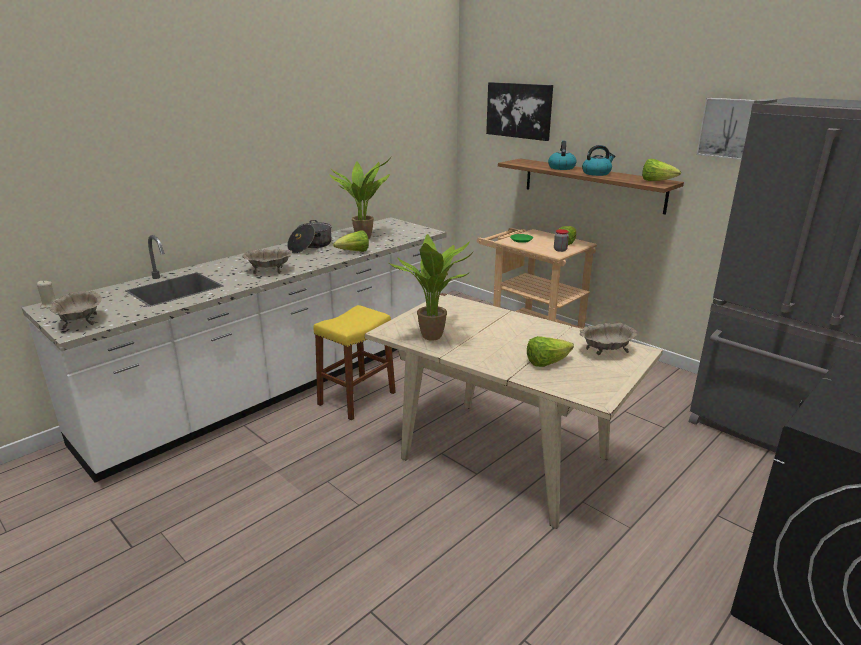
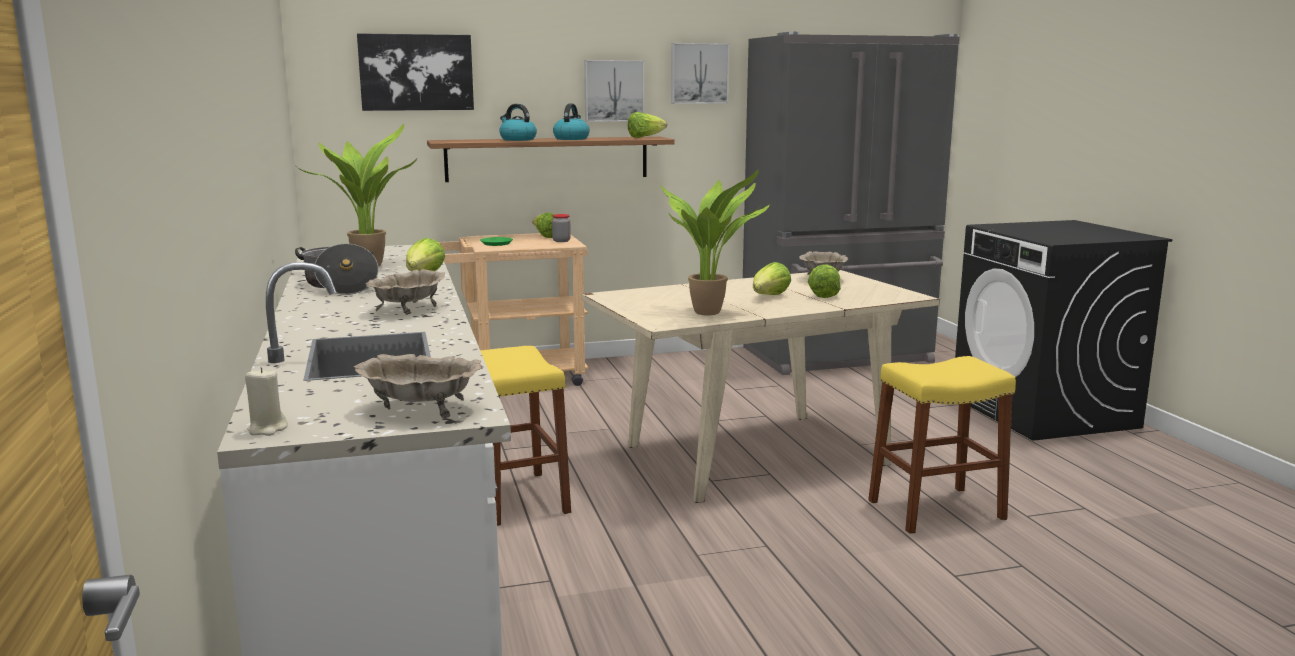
camera: 60 degrees left, 10 degrees down
none -> picture [584,60,644,122]
none -> lettuce [753,262,791,295]
none -> yellow stool [868,356,1016,534]

